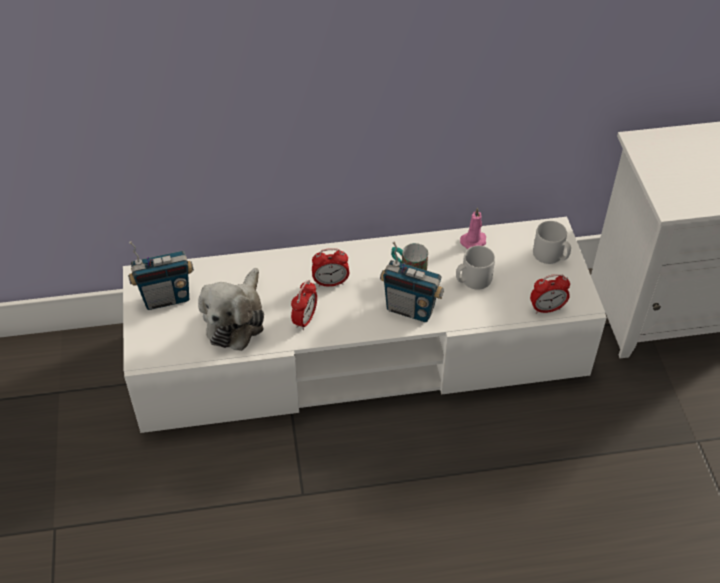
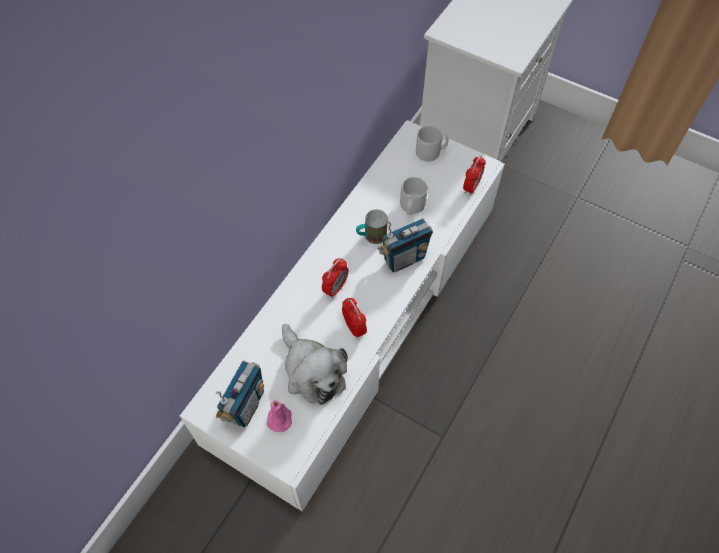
camera: 50 degrees left, 10 degrees up
pink candle [460,208,486,249] -> pink candle moved to [267,400,292,432]

